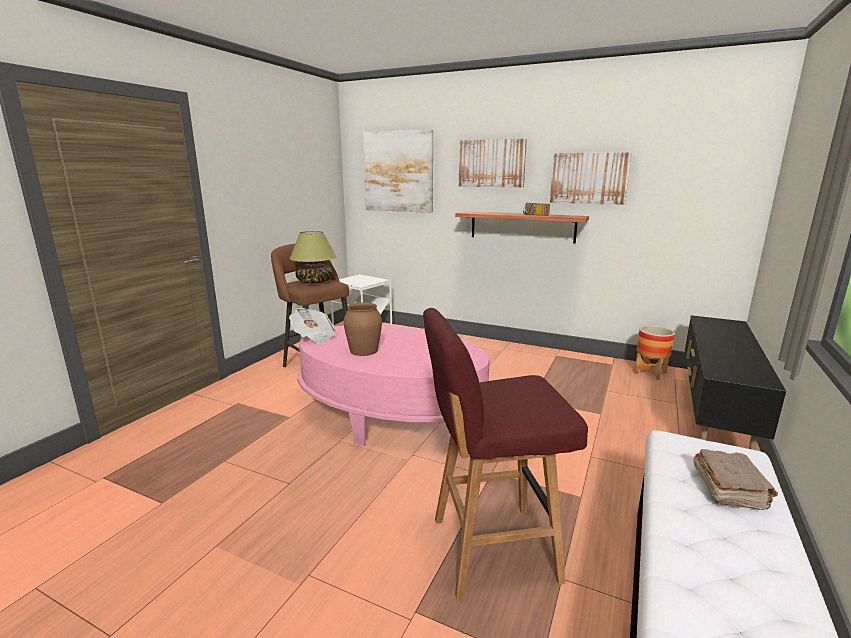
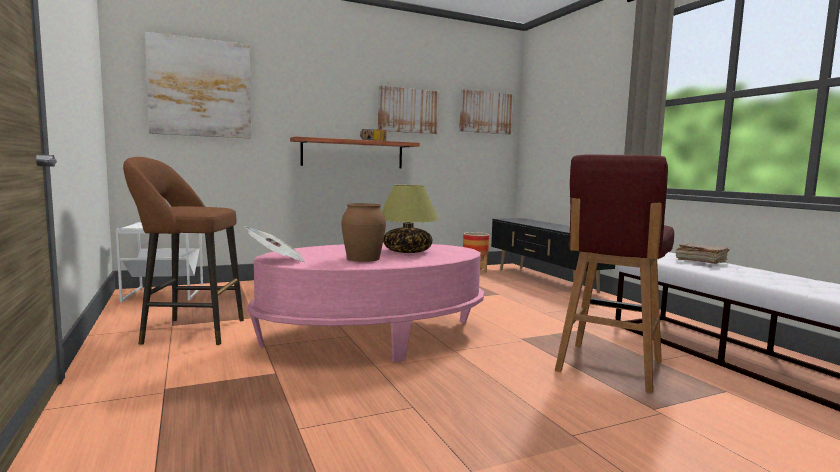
camera: 50 degrees left, 10 degrees down
table lamp [290,231,337,283] -> table lamp moved to [382,185,439,253]
picture [459,139,527,188] -> picture moved to [459,89,514,134]

